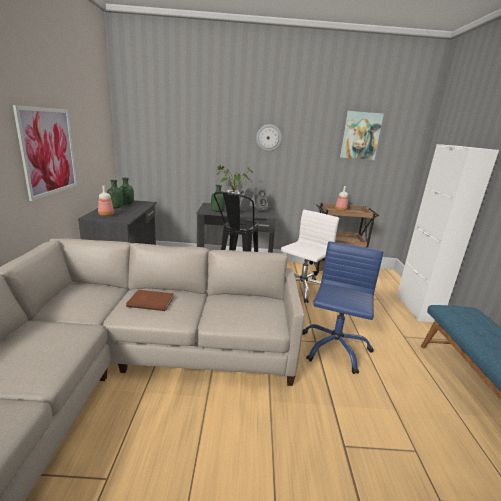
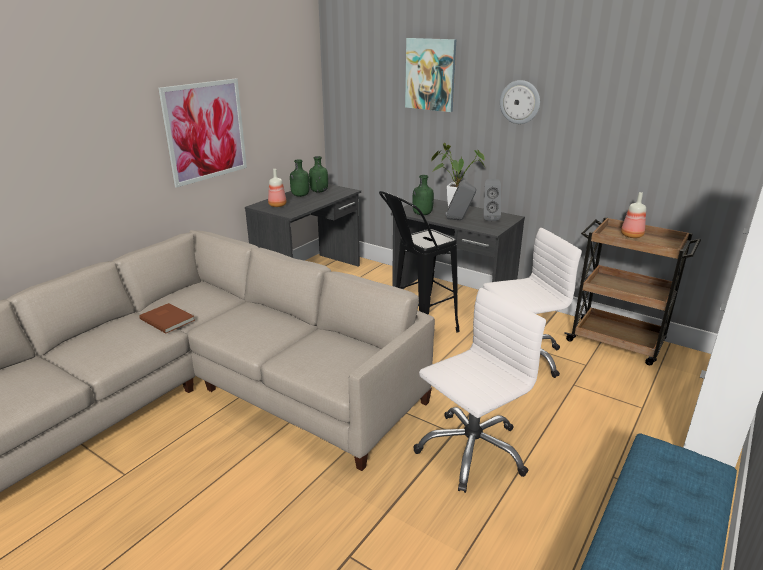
camera: 35 degrees right, 5 degrees up
brown book [126,290,174,311] -> brown book moved to [139,303,195,333]
blue office chair [302,241,383,374] -> white office chair [413,288,546,493]
picture [340,111,384,160] -> picture moved to [405,38,456,112]

